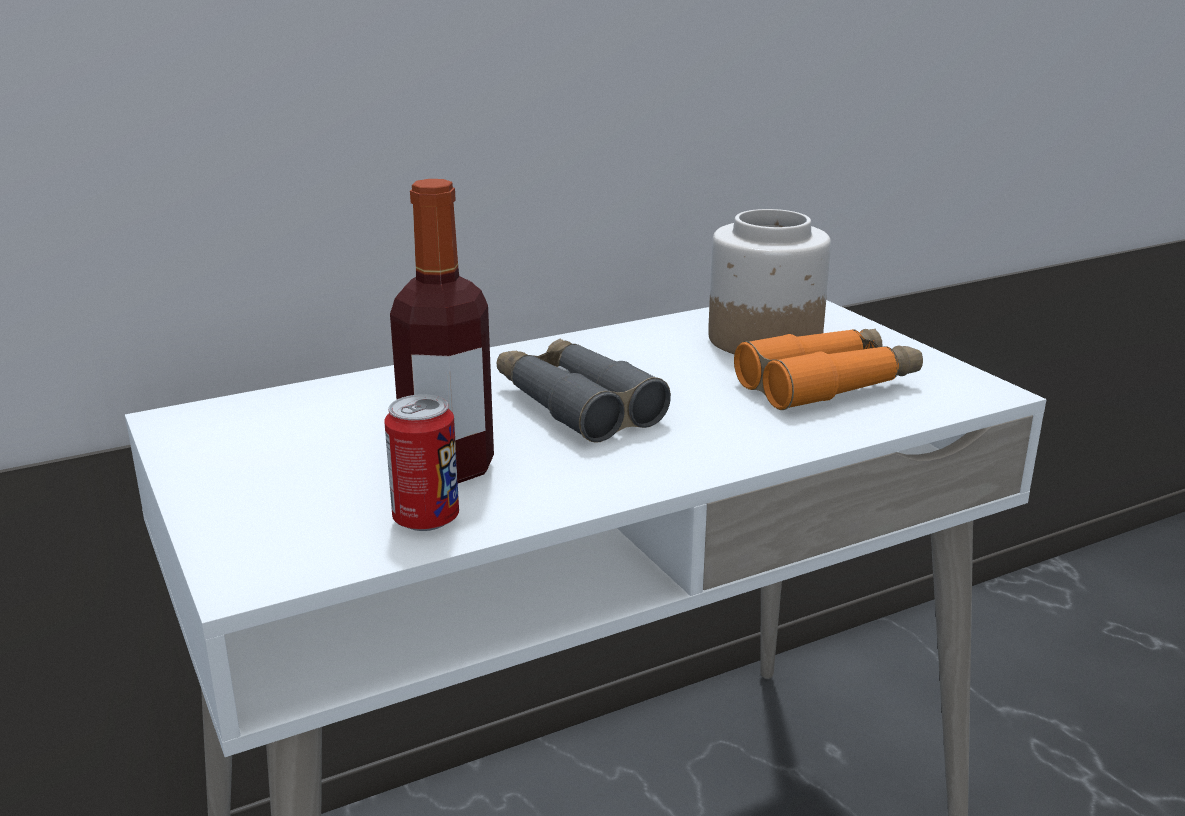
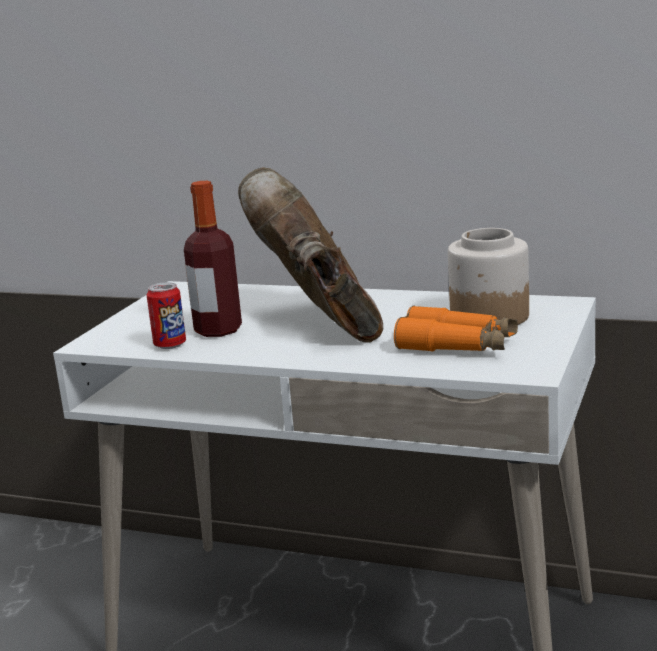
camera: 50 degrees right, 5 degrees down
grey binoculars [496,339,671,443] -> brown boot [238,168,383,343]

